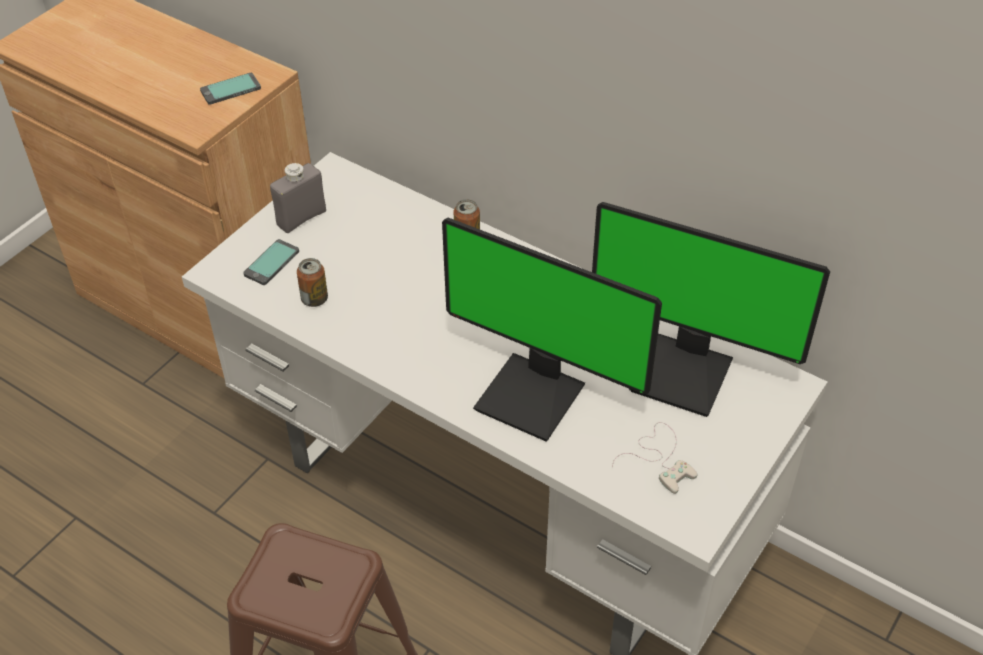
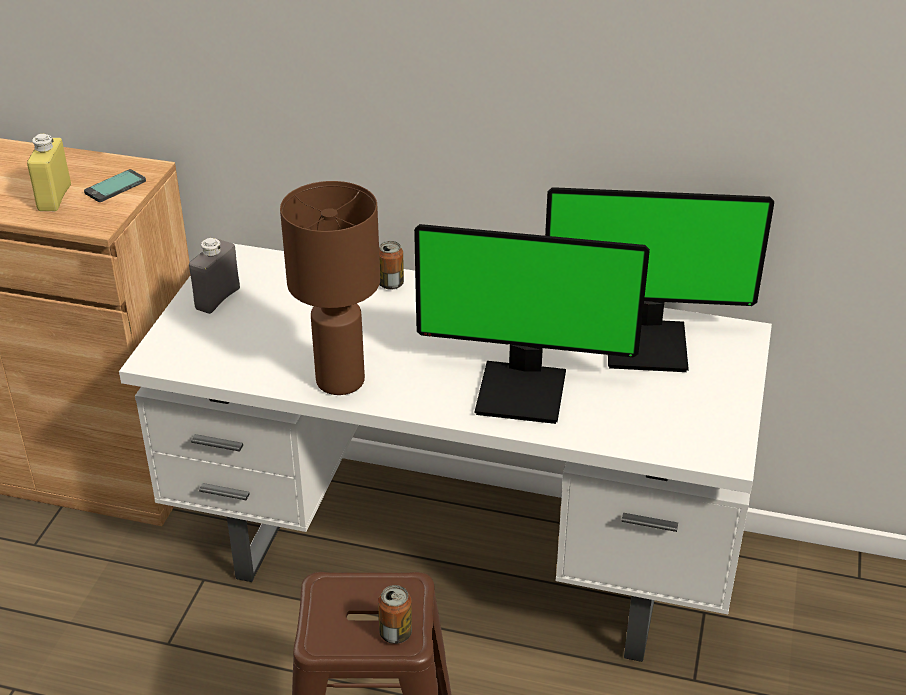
camera: 20 degrees left, 10 degrees down
phone [243,239,299,285] -> none
can [297,258,328,307] -> can moved to [378,585,412,644]
white game controller [612,422,697,494] -> none
none -> yellow bottle [27,134,71,211]
none -> brown table lamp [280,181,380,395]

